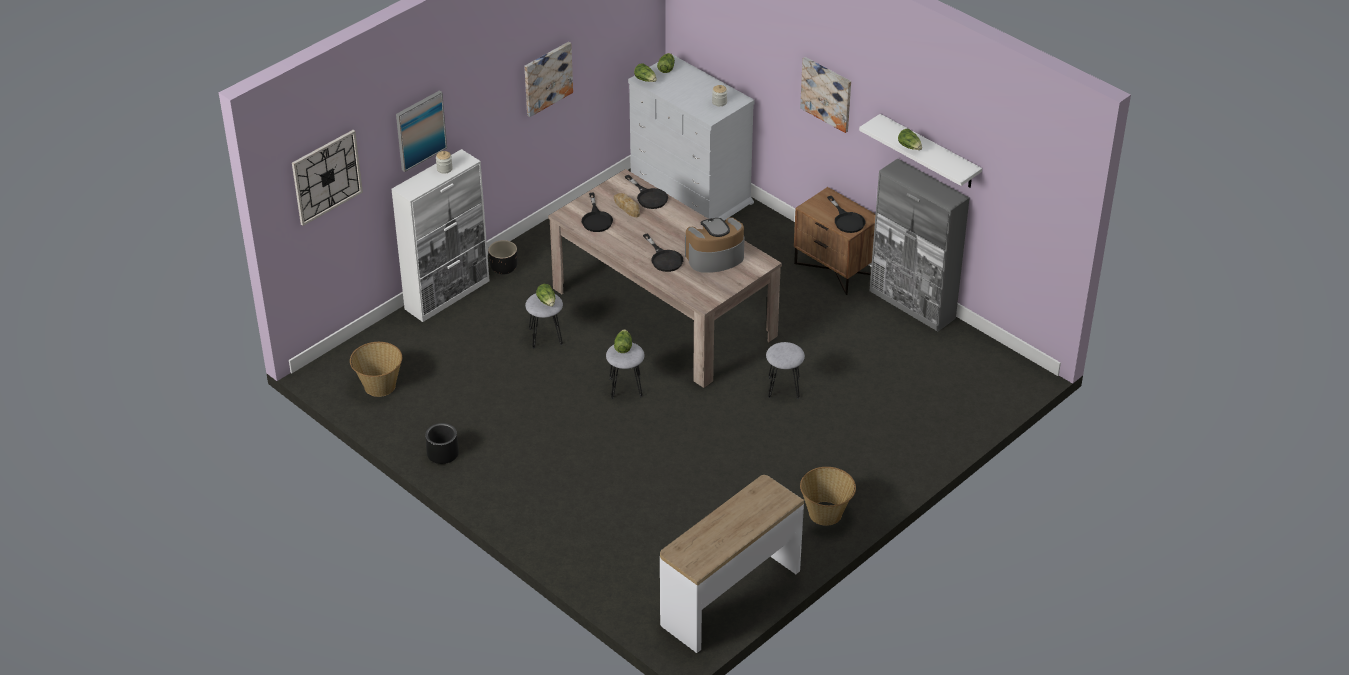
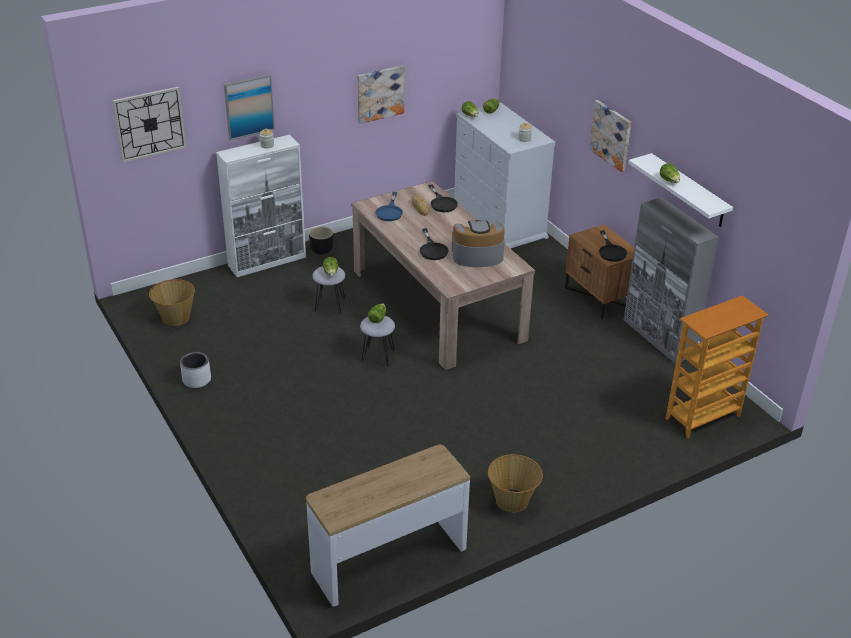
camera: 15 degrees right, 5 degrees down
black planter [425,423,459,464] -> white planter [180,352,211,388]
black frying pan [582,193,613,232] -> blue frying pan [376,192,403,221]
grey stool [766,342,805,399] -> none
none -> bookcase [665,295,768,439]

